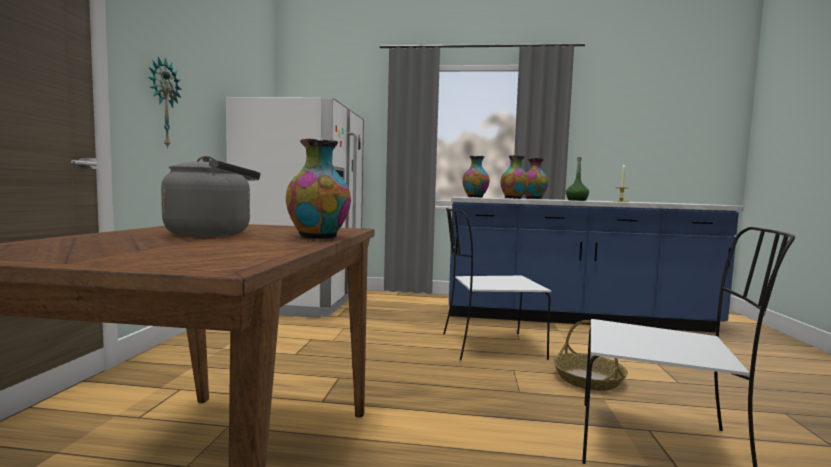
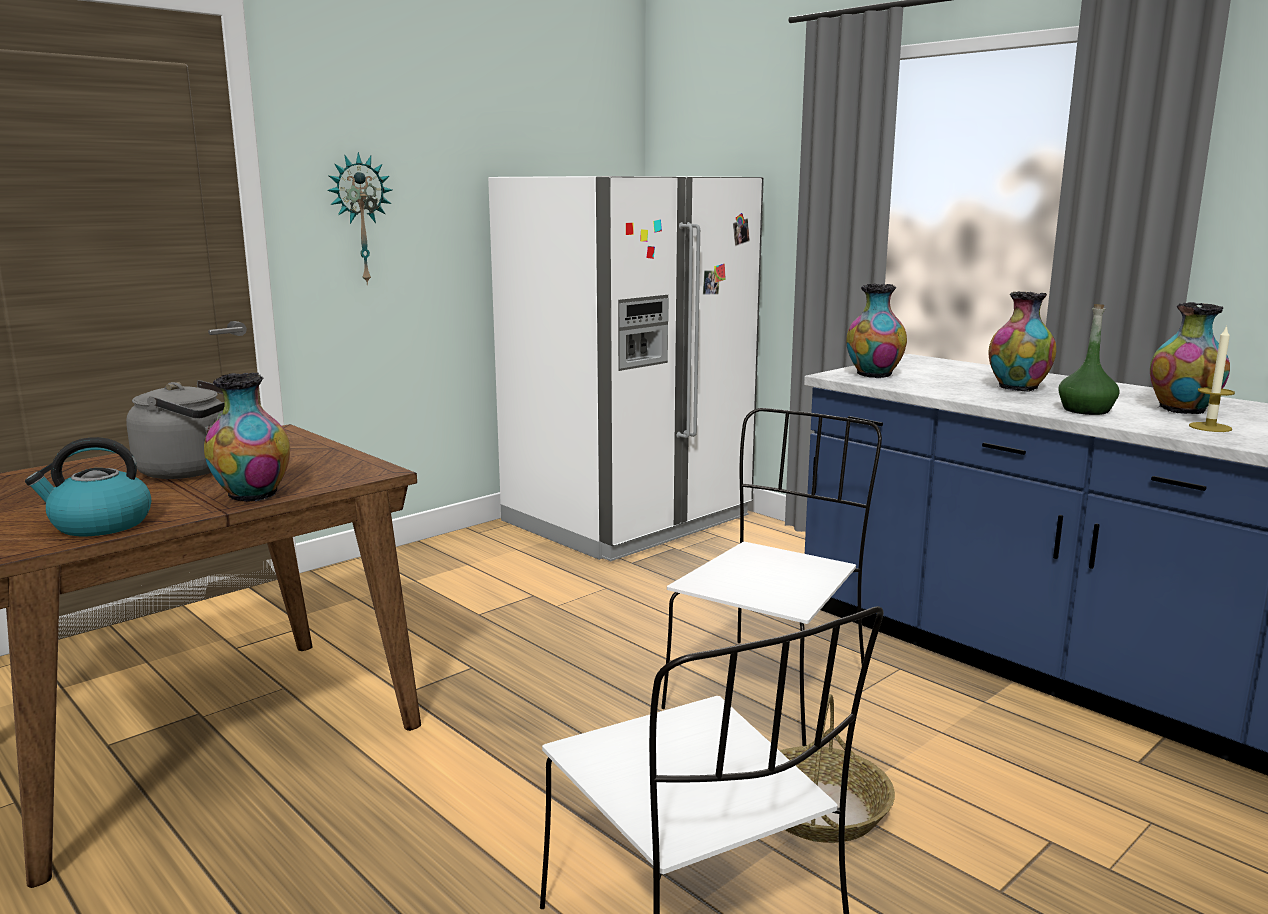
camera: 40 degrees right, 10 degrees up
white chair [443,208,551,360] -> white chair turned 90 degrees clockwise [661,408,882,746]
vase [500,155,529,199] -> vase moved to [1150,302,1230,414]
none -> kettle [25,437,151,536]

